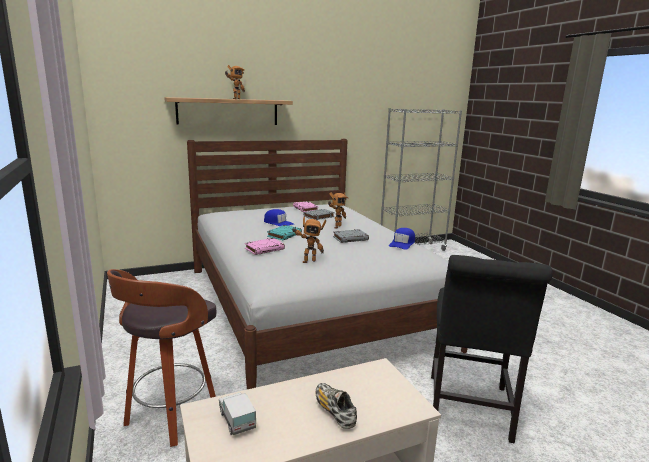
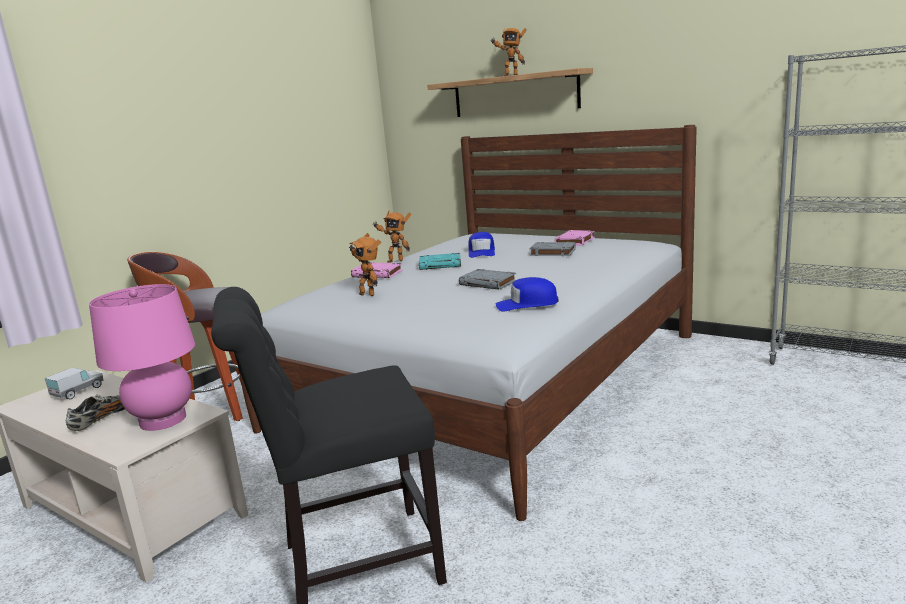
camera: 60 degrees right, 0 degrees up
toy robot [328,192,348,229] -> toy robot moved to [372,210,411,262]
none -> pink table lamp [89,284,195,431]

